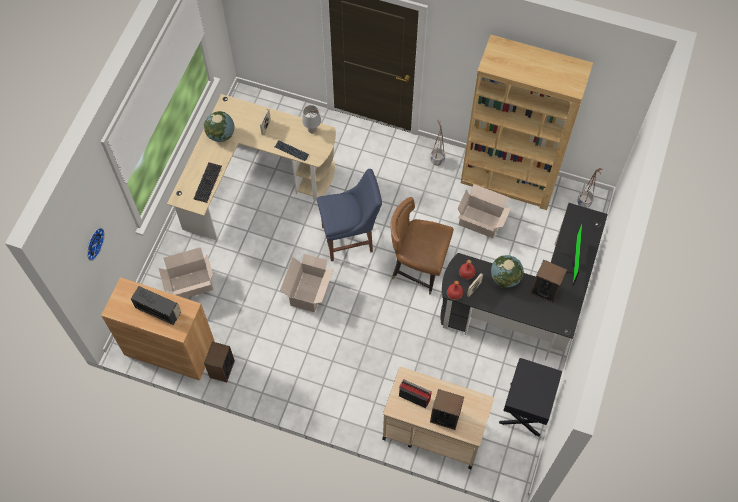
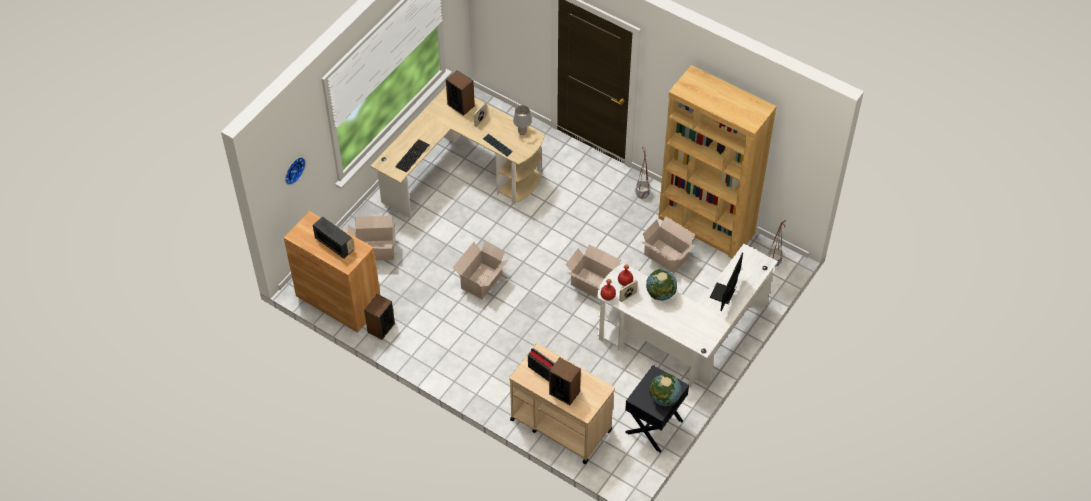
camera: 15 degrees right, 10 degrees down
globe [204,111,234,142] -> globe moved to [649,374,681,406]
blue chair [317,169,382,261] -> none
brown chair [390,197,454,295] -> cardboard box [566,244,621,298]
black desk [441,203,608,361] -> white desk [597,244,778,389]
speaker [530,260,567,303] -> speaker moved to [446,70,475,116]

